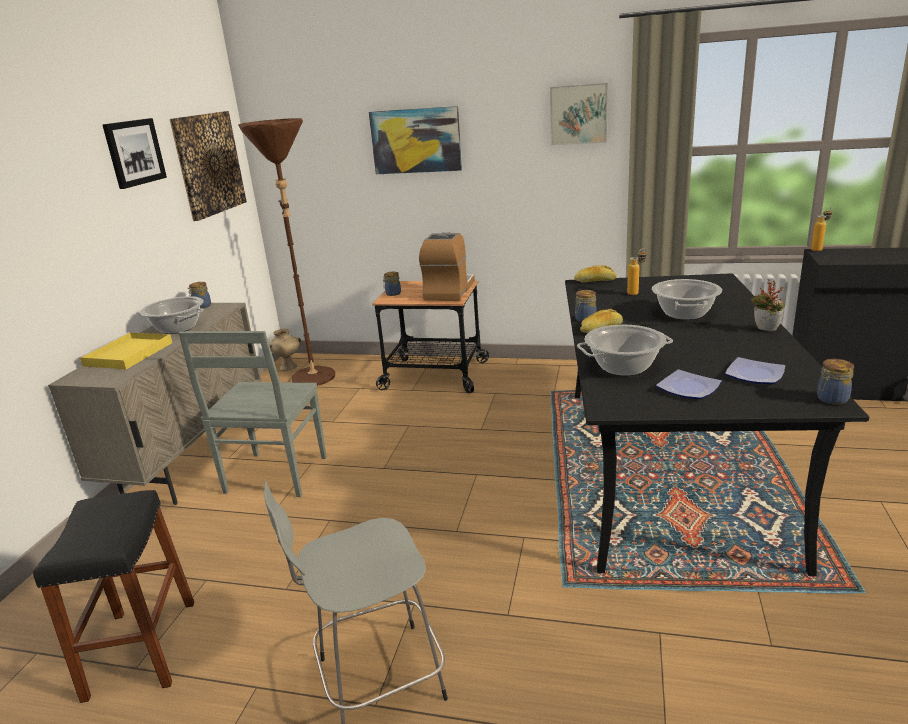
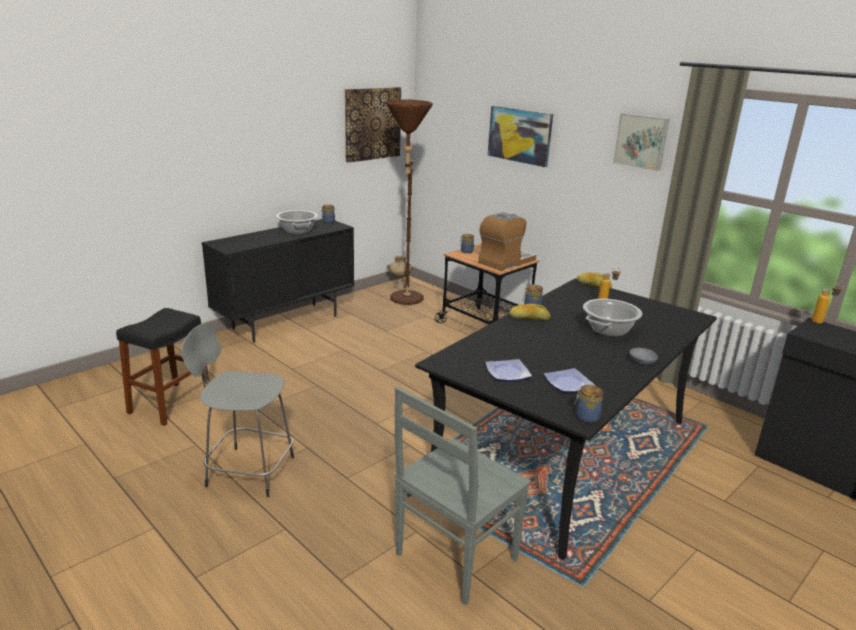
camera: 30 degrees right, 0 degrees up
beige cabinet [48,303,262,505] -> black cabinet [202,219,354,343]
yellow tray [78,332,172,369] -> none
picture [102,118,167,189] -> none
grey chair [179,331,327,497] -> grey chair moved to [395,387,531,605]
cooking pot [577,325,673,376] -> none
potted plant [751,279,785,331] -> grey bowl [629,348,658,365]

